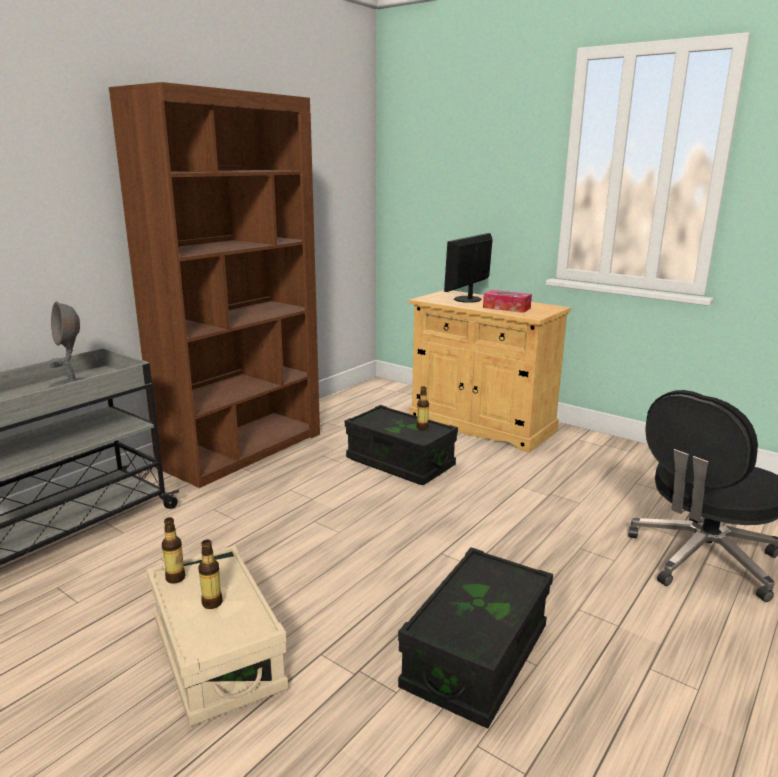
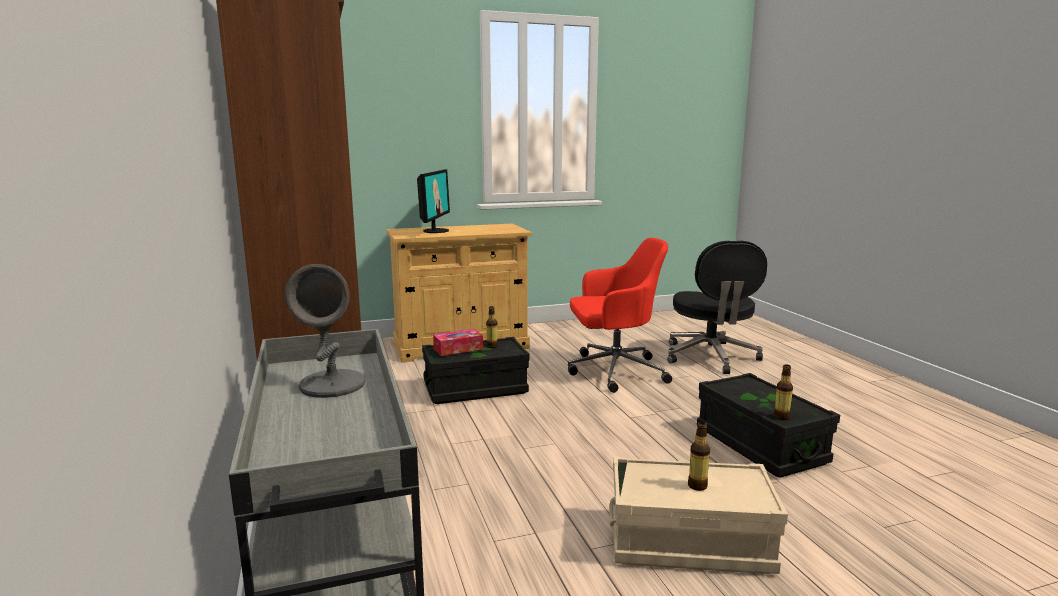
camera: 55 degrees left, 5 degrees down
bottle [162,517,185,583] -> bottle moved to [774,364,793,420]
monitor [444,233,493,303] -> monitor turned 150 degrees counterclockwise [417,169,450,233]
tissue box [483,290,532,313] -> tissue box moved to [433,329,483,356]
none -> red office chair [568,238,672,393]

